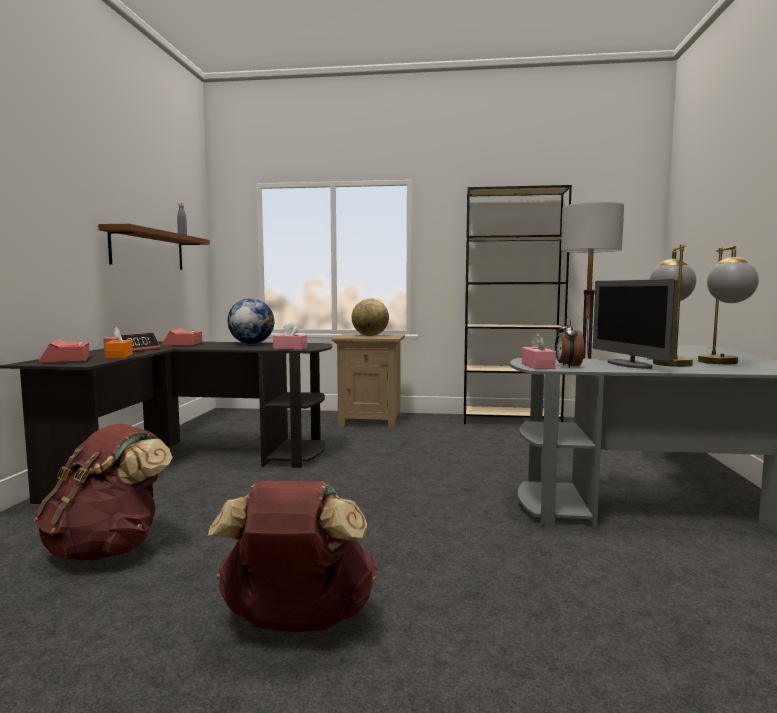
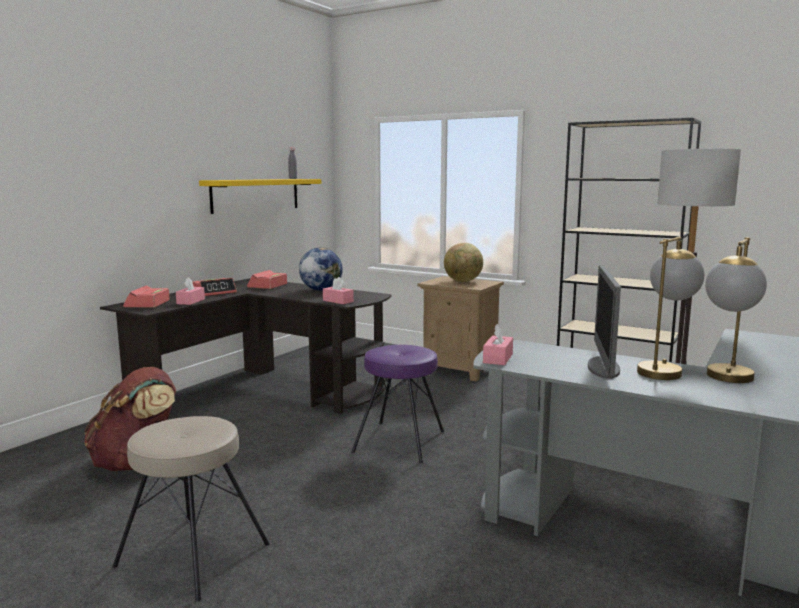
camera: 25 degrees right, 5 degrees up
brown shelf [98,224,210,270] -> yellow shelf [199,179,321,214]
orange tissue box [105,327,133,359] -> pink tissue box [176,277,205,305]
brown backpack [208,481,378,632] -> beige stool [113,416,269,601]
alarm clock [555,317,584,368] -> none
none -> purple stool [351,345,444,463]

